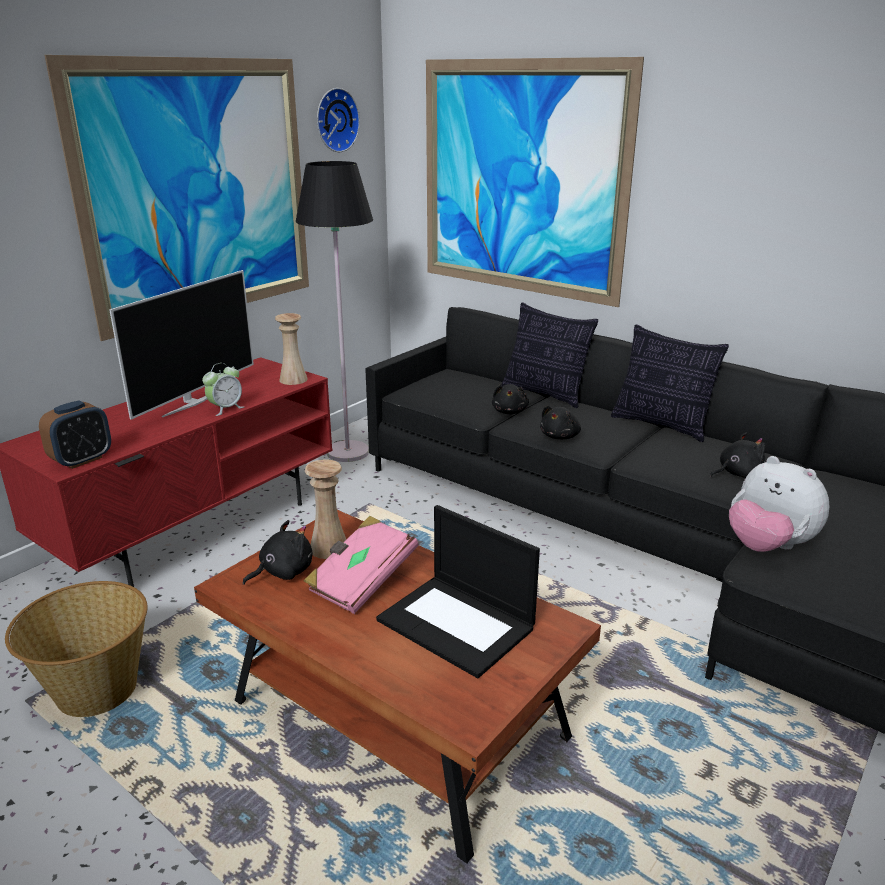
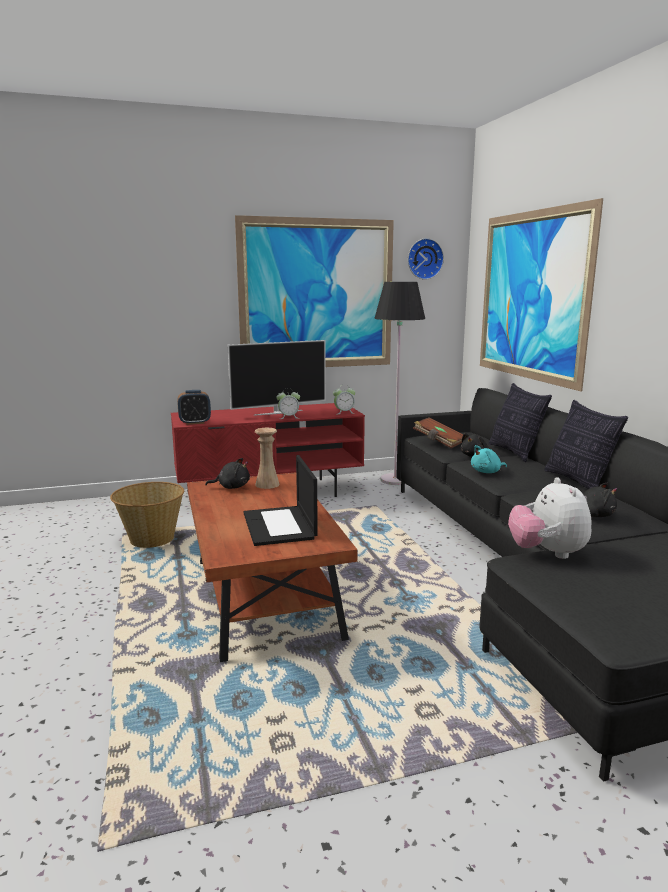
camera: 35 degrees right, 10 degrees down
beige vase [275,313,308,385] -> alarm clock [333,388,355,414]
pink book [304,516,419,614] -> none
black plush toy [540,406,581,439] -> turquoise plush toy [471,445,507,473]
none -> brown book [413,417,463,448]

